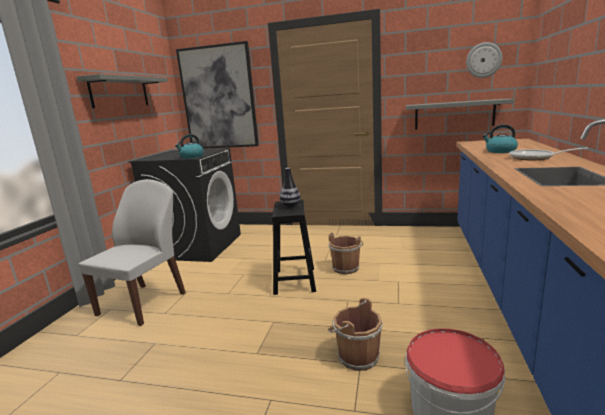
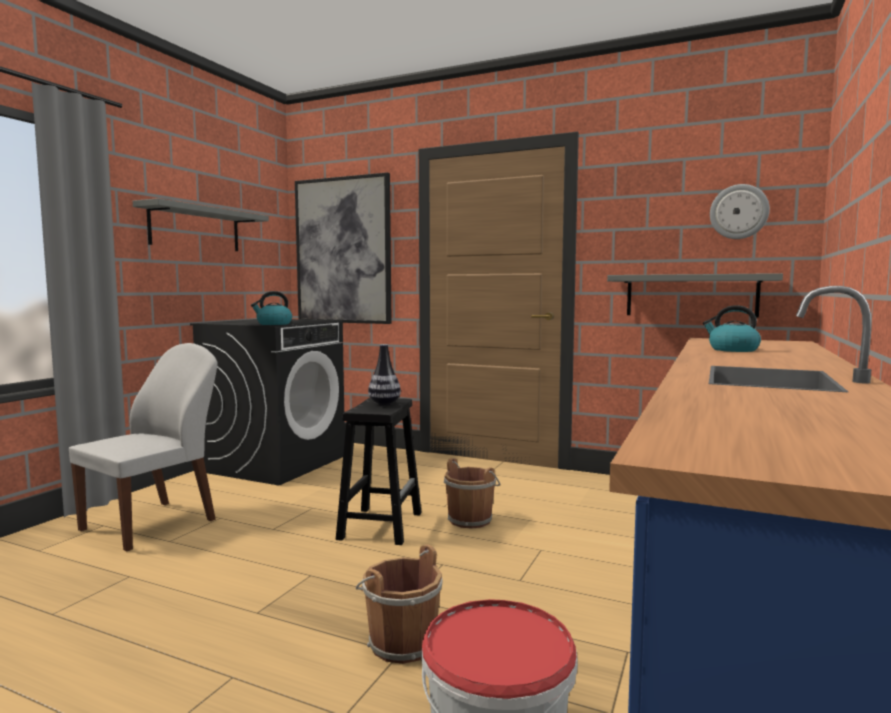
camera: 10 degrees right, 10 degrees down
frying pan [510,147,588,161] -> none

